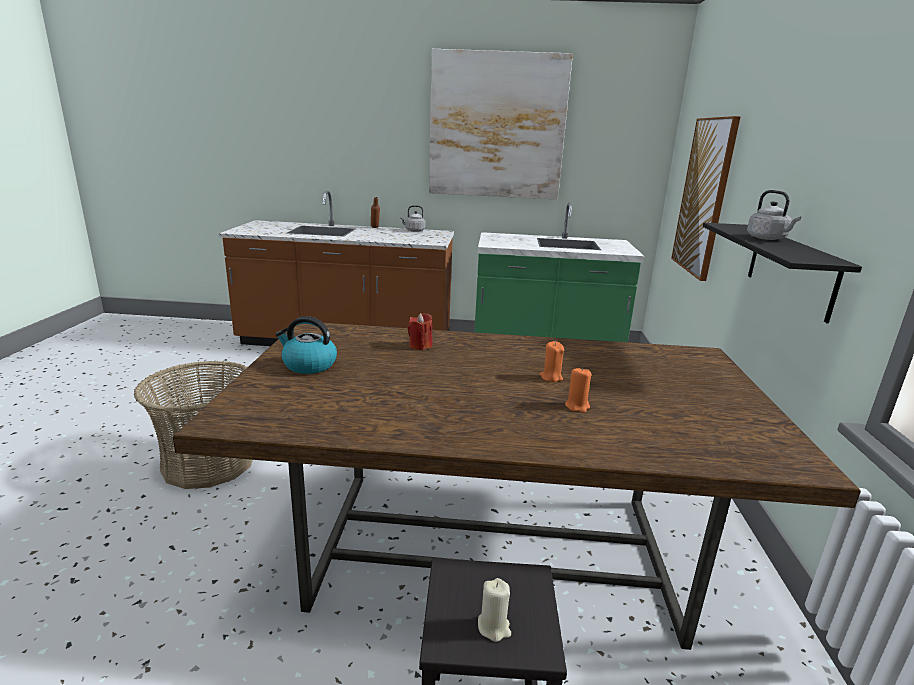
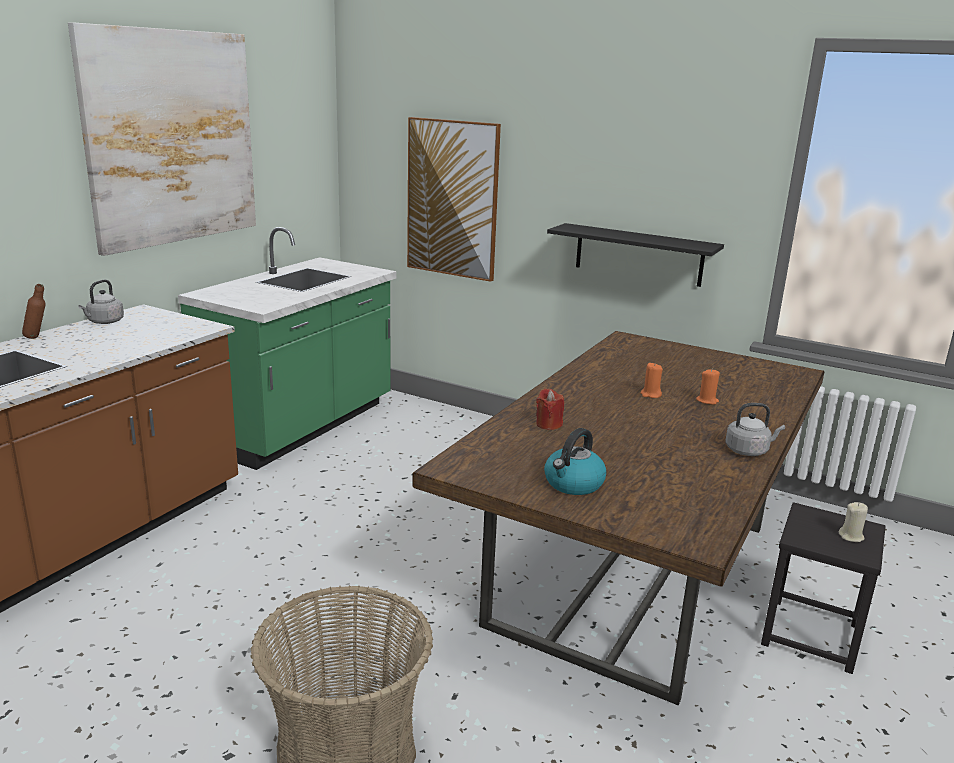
camera: 65 degrees left, 0 degrees up
grey kettle [747,190,801,240] -> grey kettle moved to [725,403,785,456]

